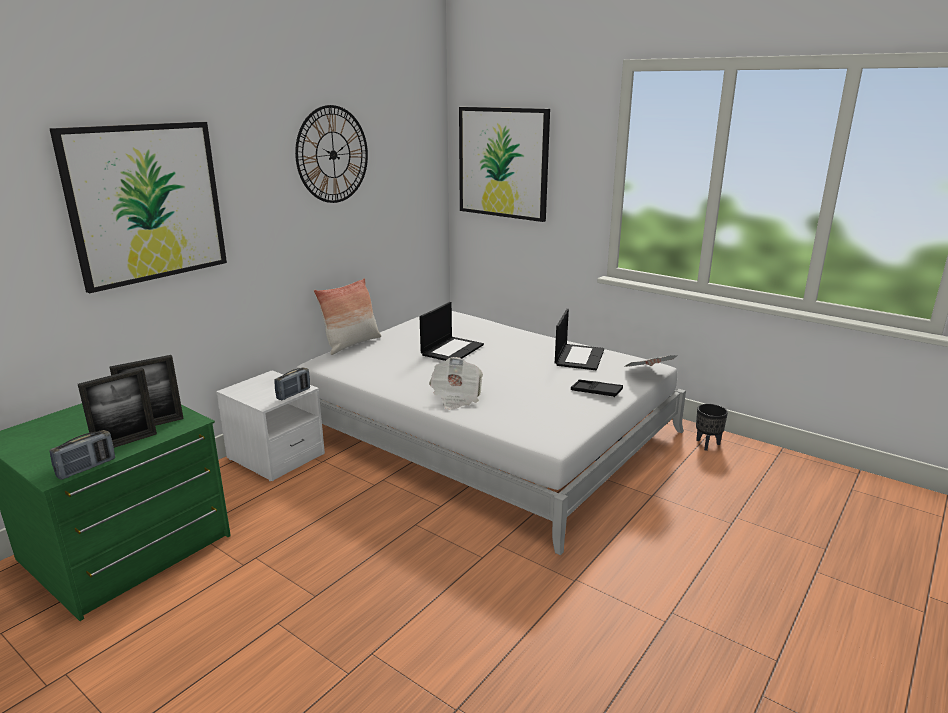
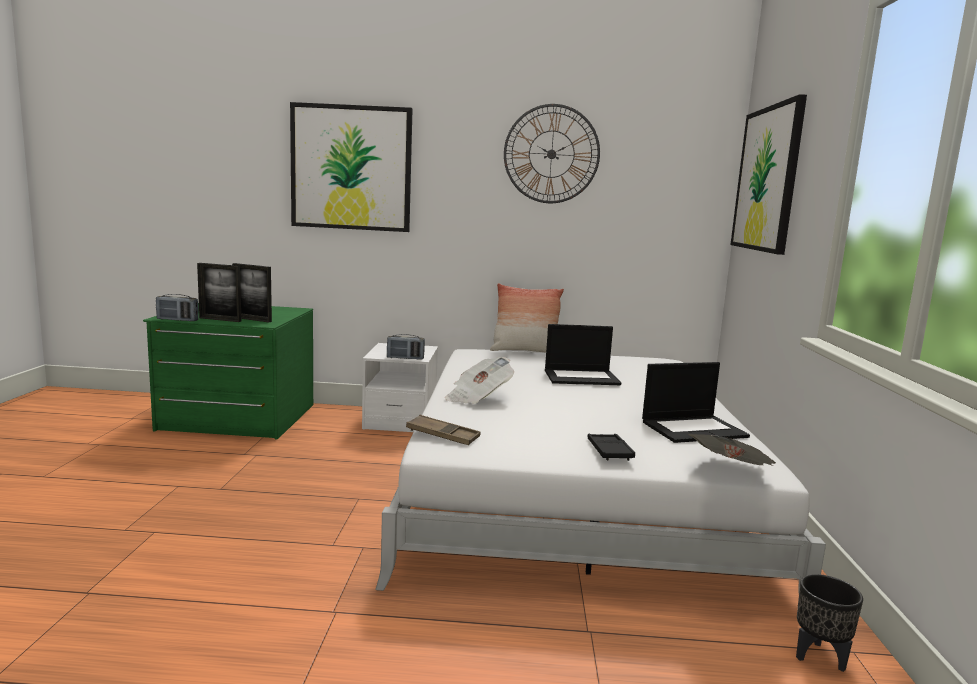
camera: 55 degrees right, 10 degrees down
none -> brown tray [406,415,480,445]

